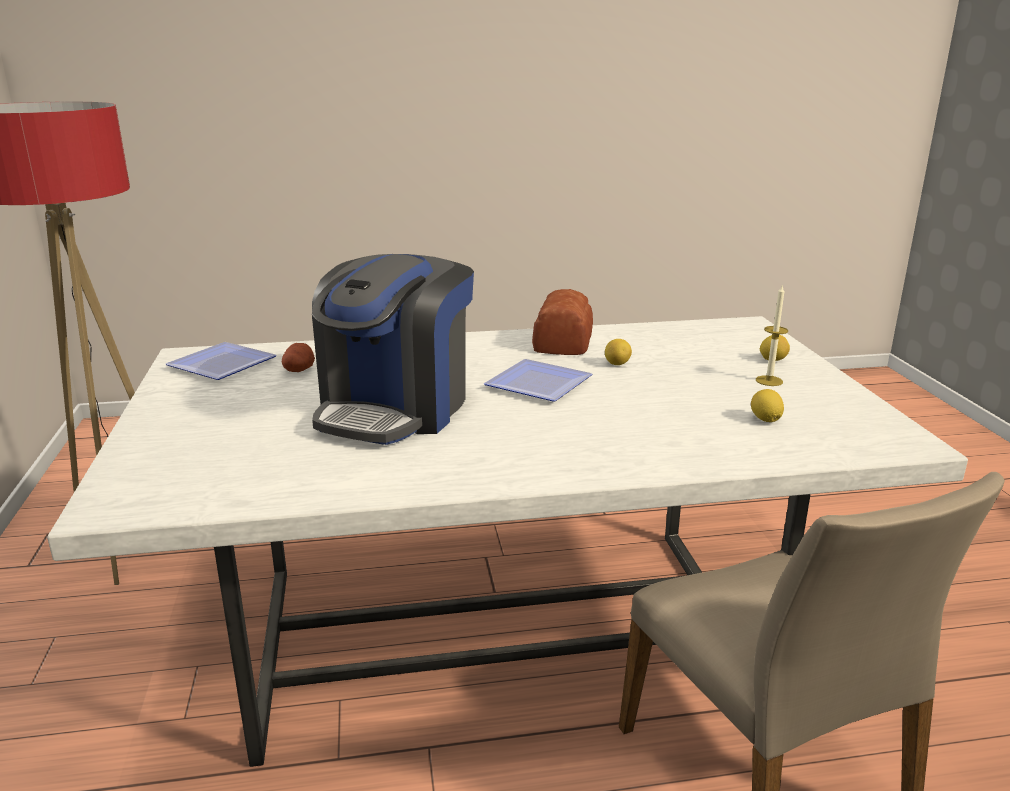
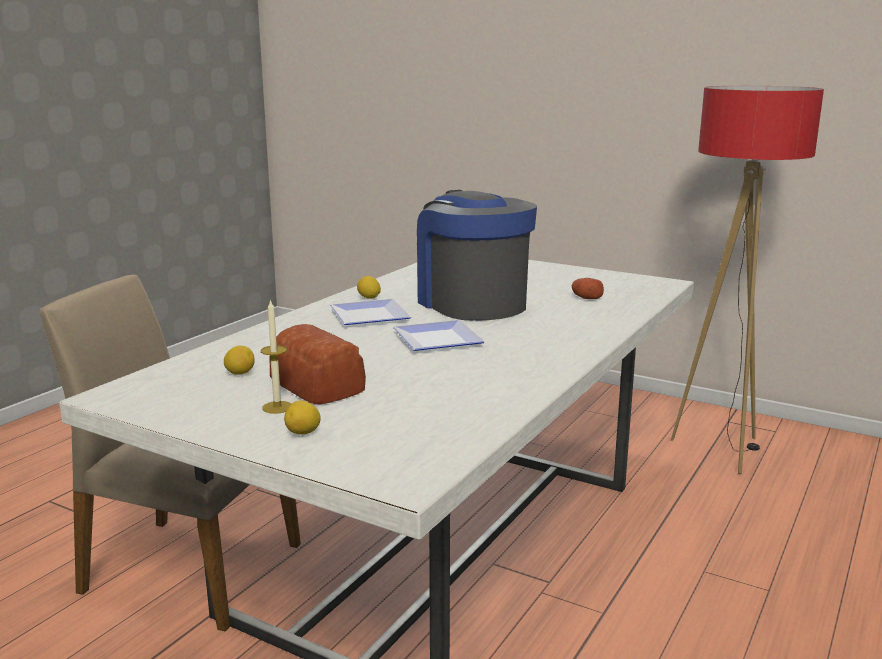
camera: 130 degrees right, 5 degrees down
plate [166,342,277,380] -> plate moved to [330,299,411,325]
bread [532,289,593,355] -> bread moved to [270,324,366,404]
lemon [605,339,632,365] -> lemon moved to [357,276,381,299]

